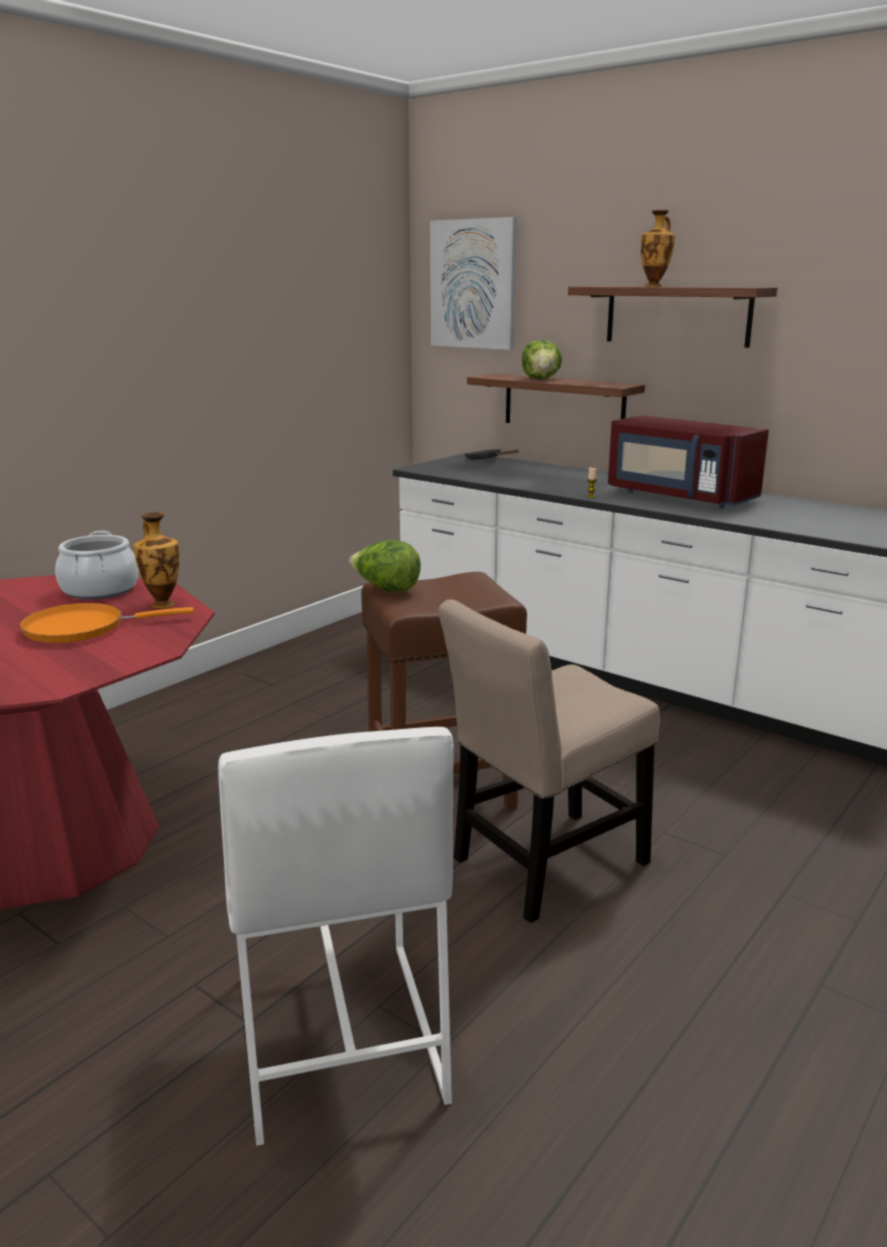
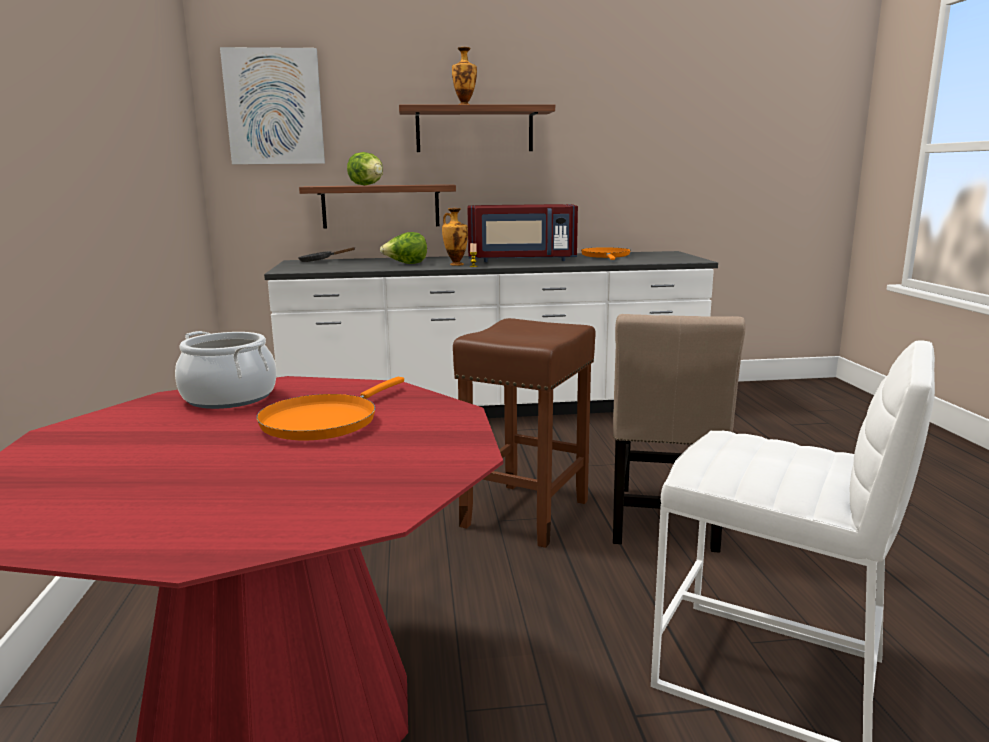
camera: 45 degrees left, 5 degrees down
vase [134,512,180,609] -> vase moved to [442,208,468,266]
lettuce [349,540,421,592] -> lettuce moved to [380,232,427,264]
none -> orange frying pan [581,247,631,260]

